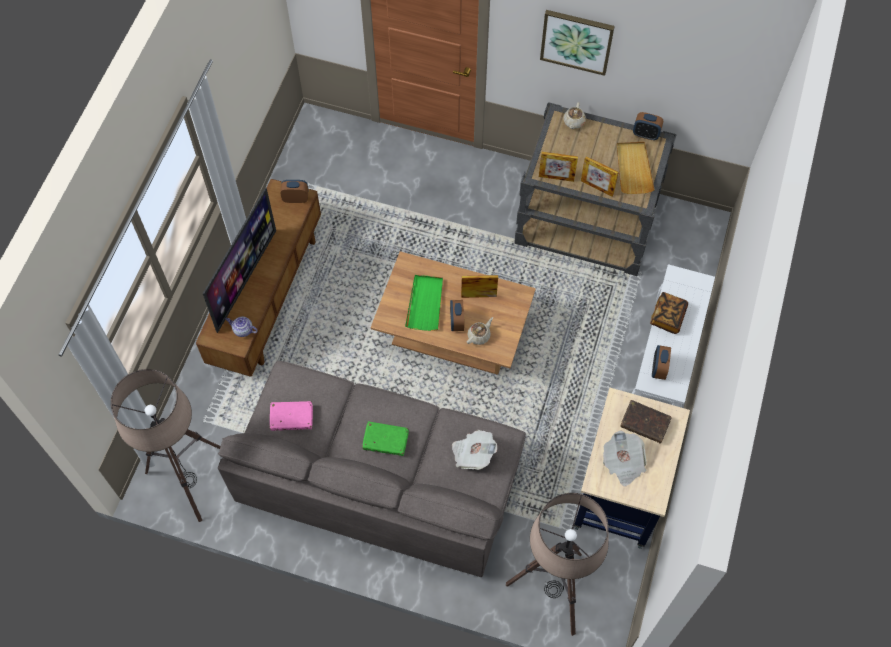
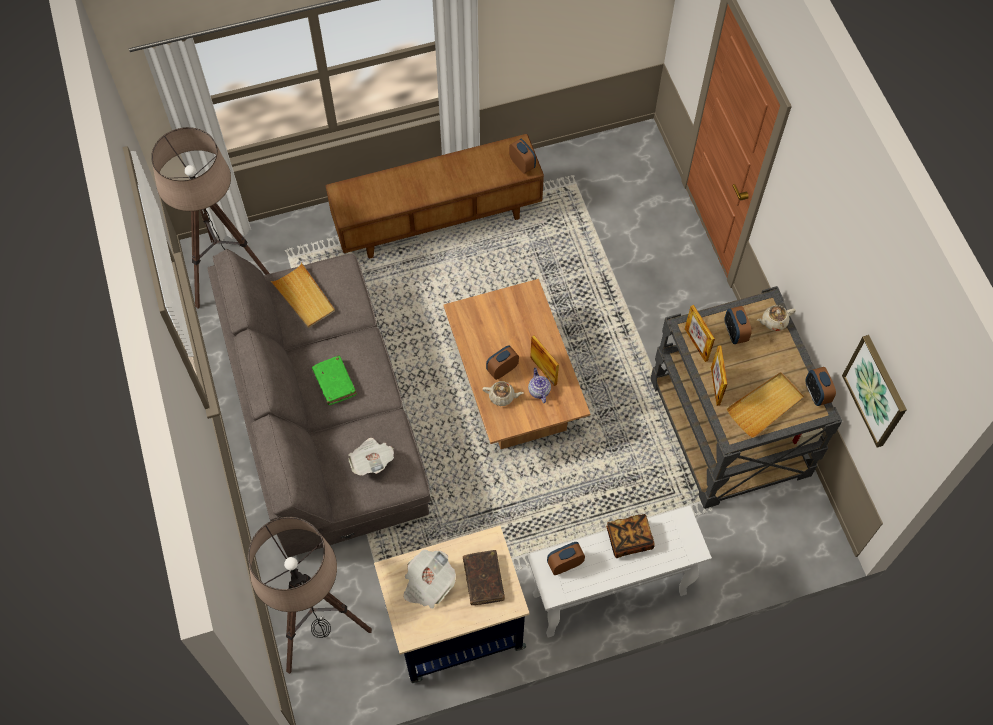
camera: 55 degrees right, 0 degrees up
television [203,188,276,333] -> none
teapot [226,316,258,337] -> teapot moved to [528,368,551,403]
pink book [270,401,313,431] -> beige tray [271,262,335,328]
green tray [405,275,443,331] -> none
picture [540,10,615,76] -> picture moved to [842,335,907,447]
none -> alarm clock [725,306,752,344]

